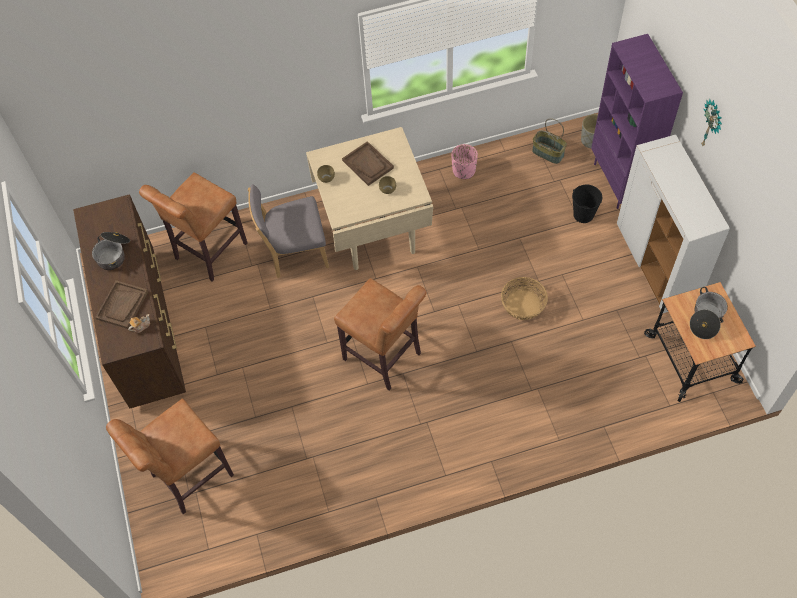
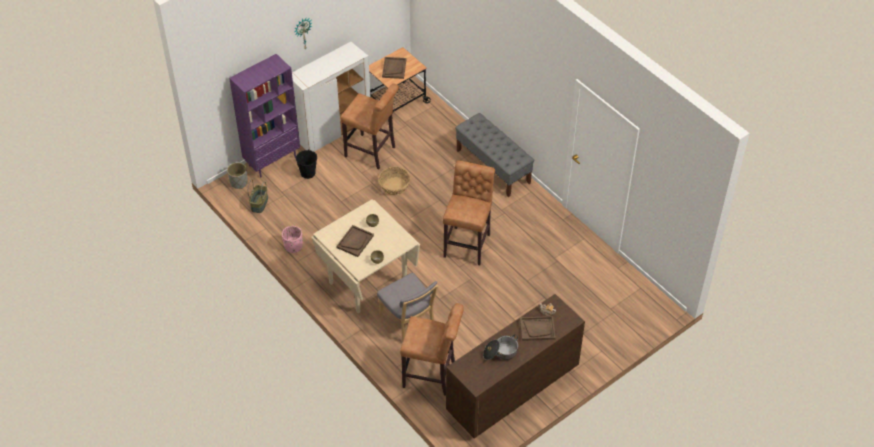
camera: 115 degrees left, 10 degrees down
brown stool [106,399,234,514] -> brown stool moved to [341,83,399,169]
cooking pot [690,287,728,339] -> brown tray [382,57,406,79]
none -> grey bench [455,113,534,197]

